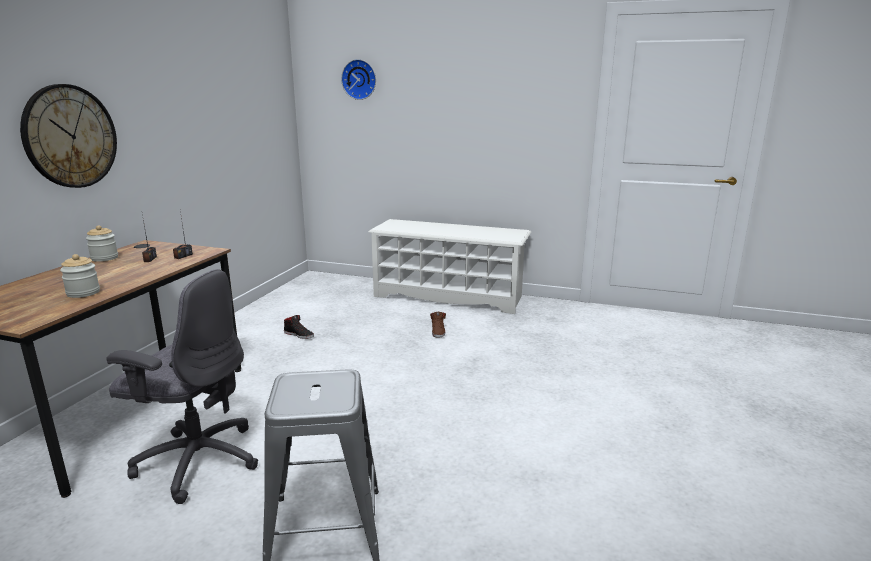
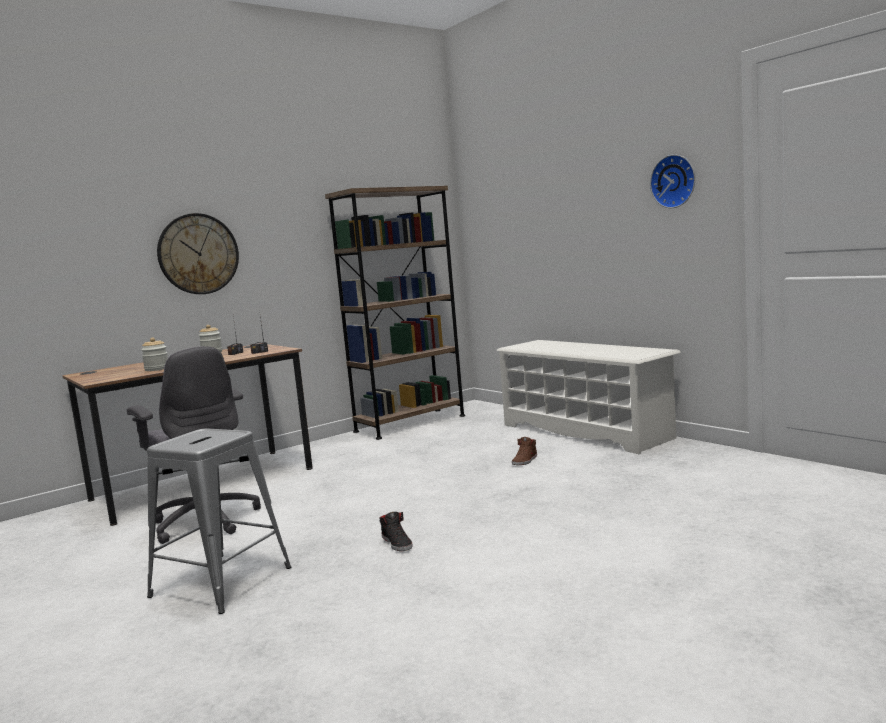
camera: 35 degrees right, 10 degrees down
black shoe [284,315,314,339] -> black shoe moved to [379,512,412,551]
wall clock [341,59,376,100] -> wall clock moved to [650,154,695,208]
none -> brown bookcase [325,186,465,440]

